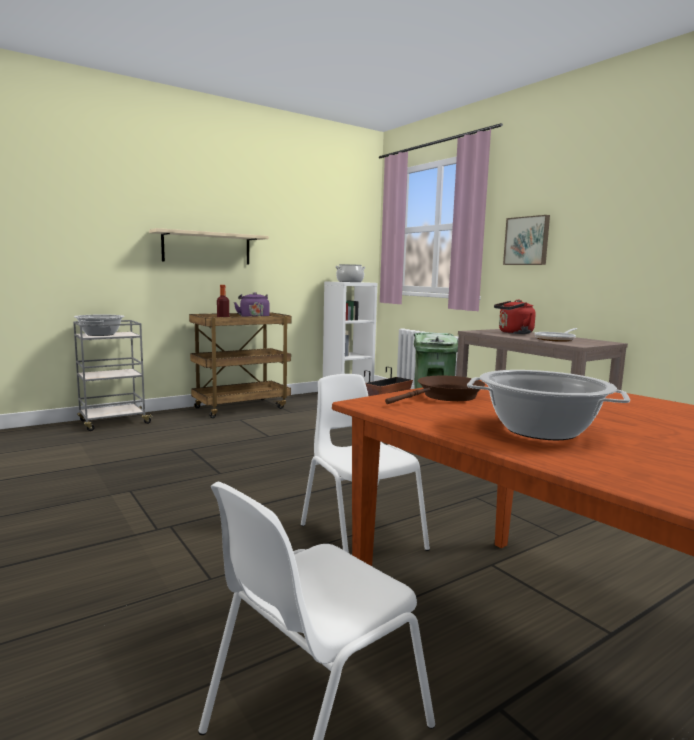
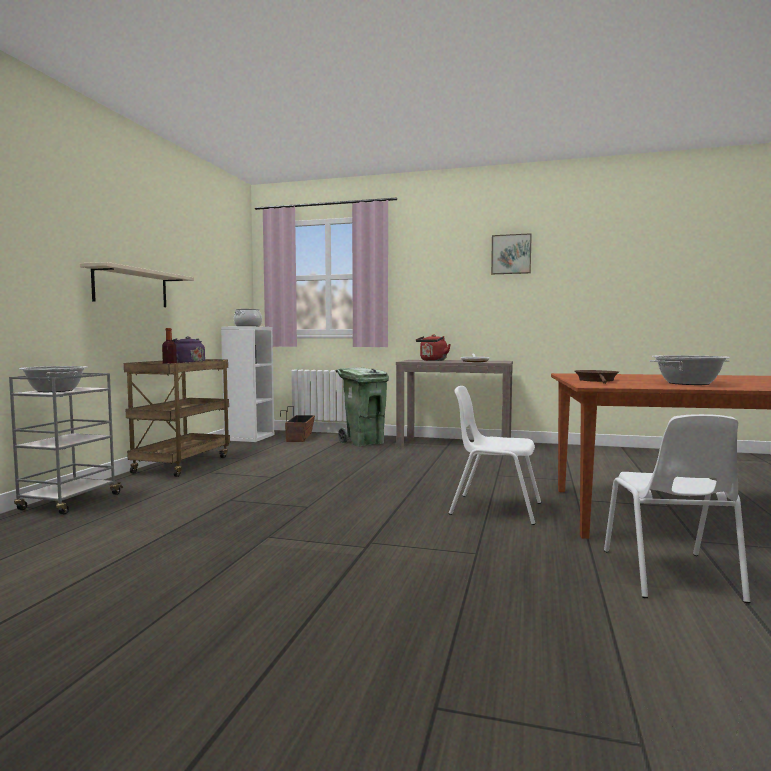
camera: 40 degrees left, 5 degrees down
picture [503,215,550,265] -> picture moved to [491,233,532,274]

